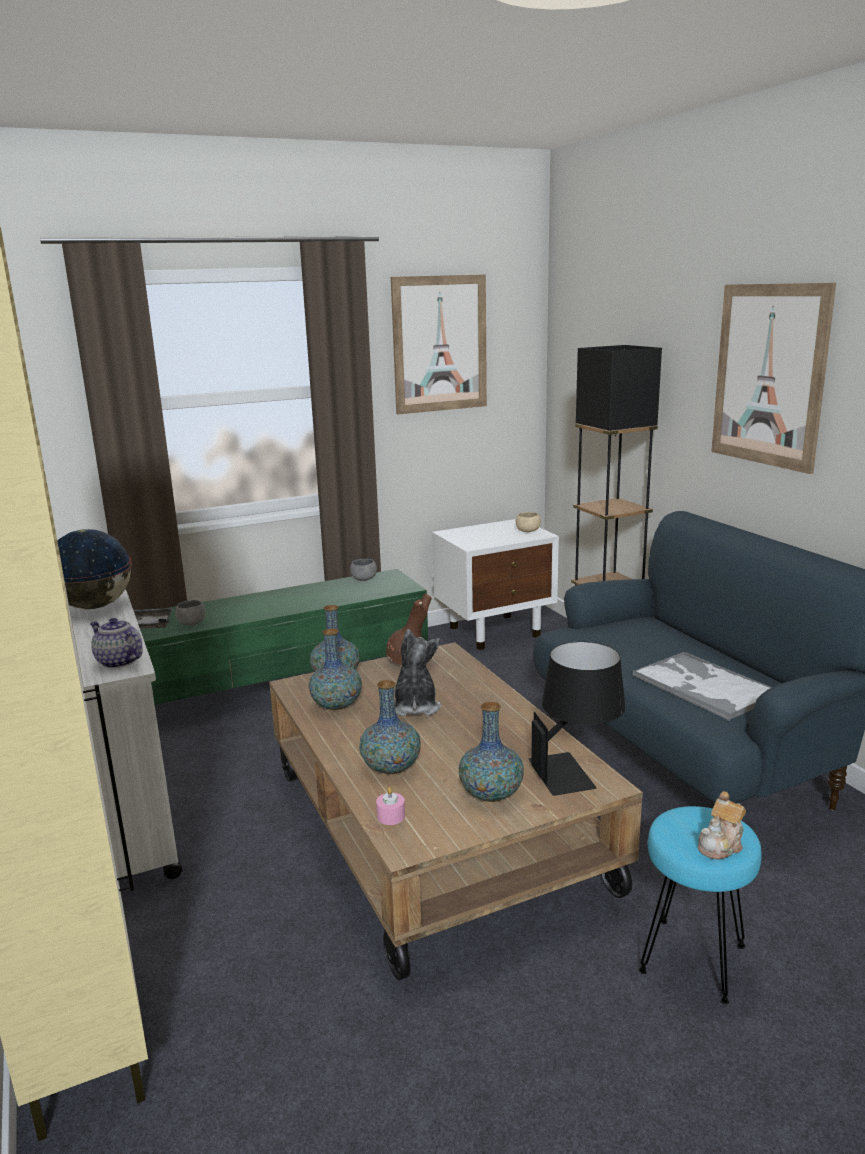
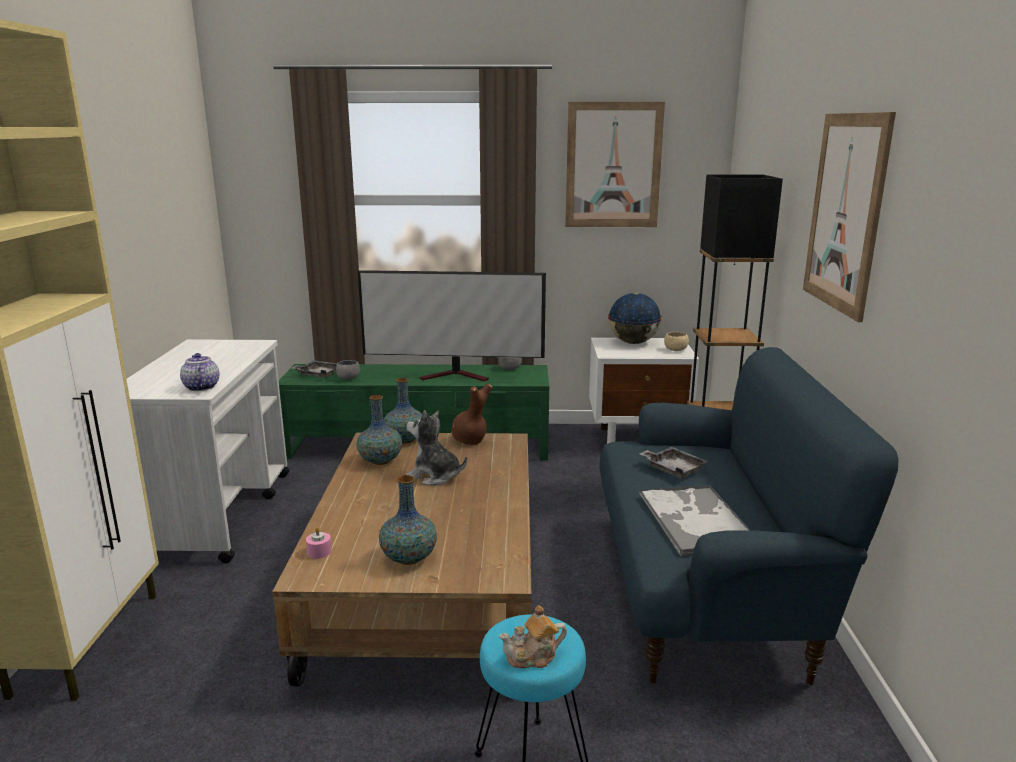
camera: 25 degrees right, 0 degrees up
globe [58,529,132,609] -> globe moved to [608,293,662,344]
vase [359,680,421,775] -> none
plush toy [394,629,441,716] -> plush toy turned 90 degrees counterclockwise [406,410,467,485]
black table lamp [529,642,625,796] -> none
none -> television [358,270,546,381]
none -> grey tray [639,446,708,479]

